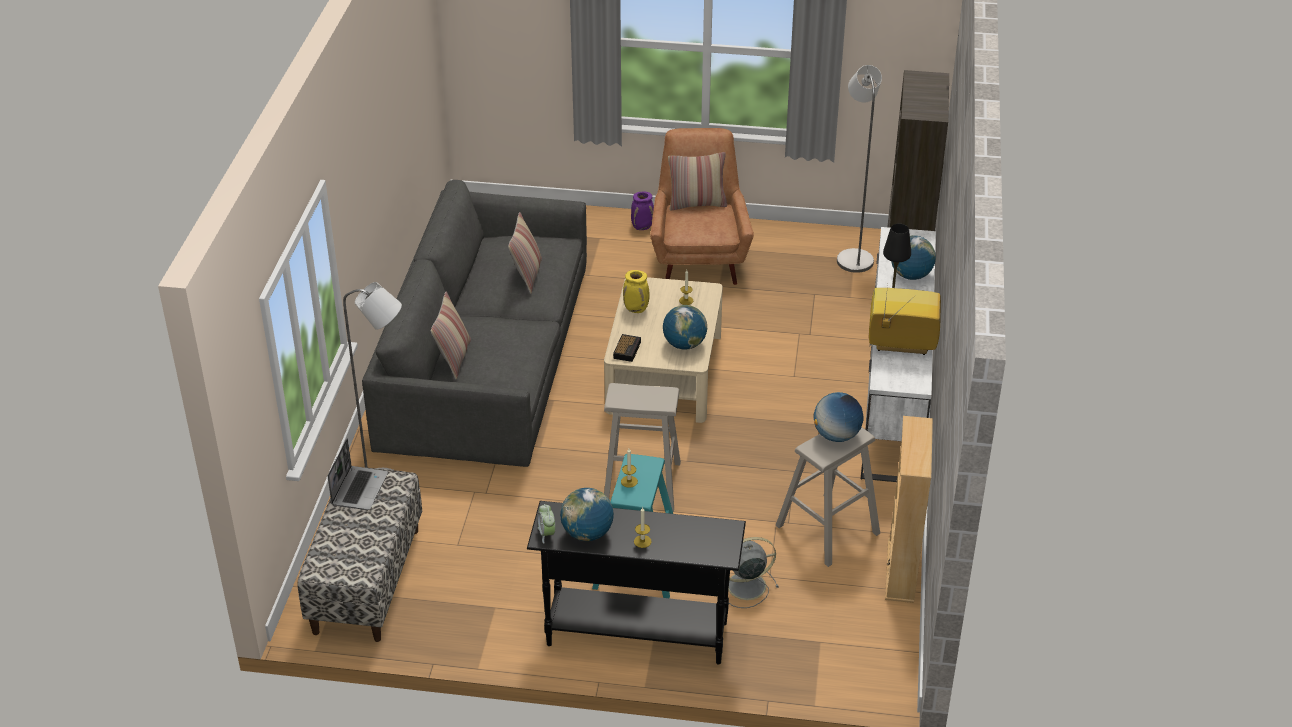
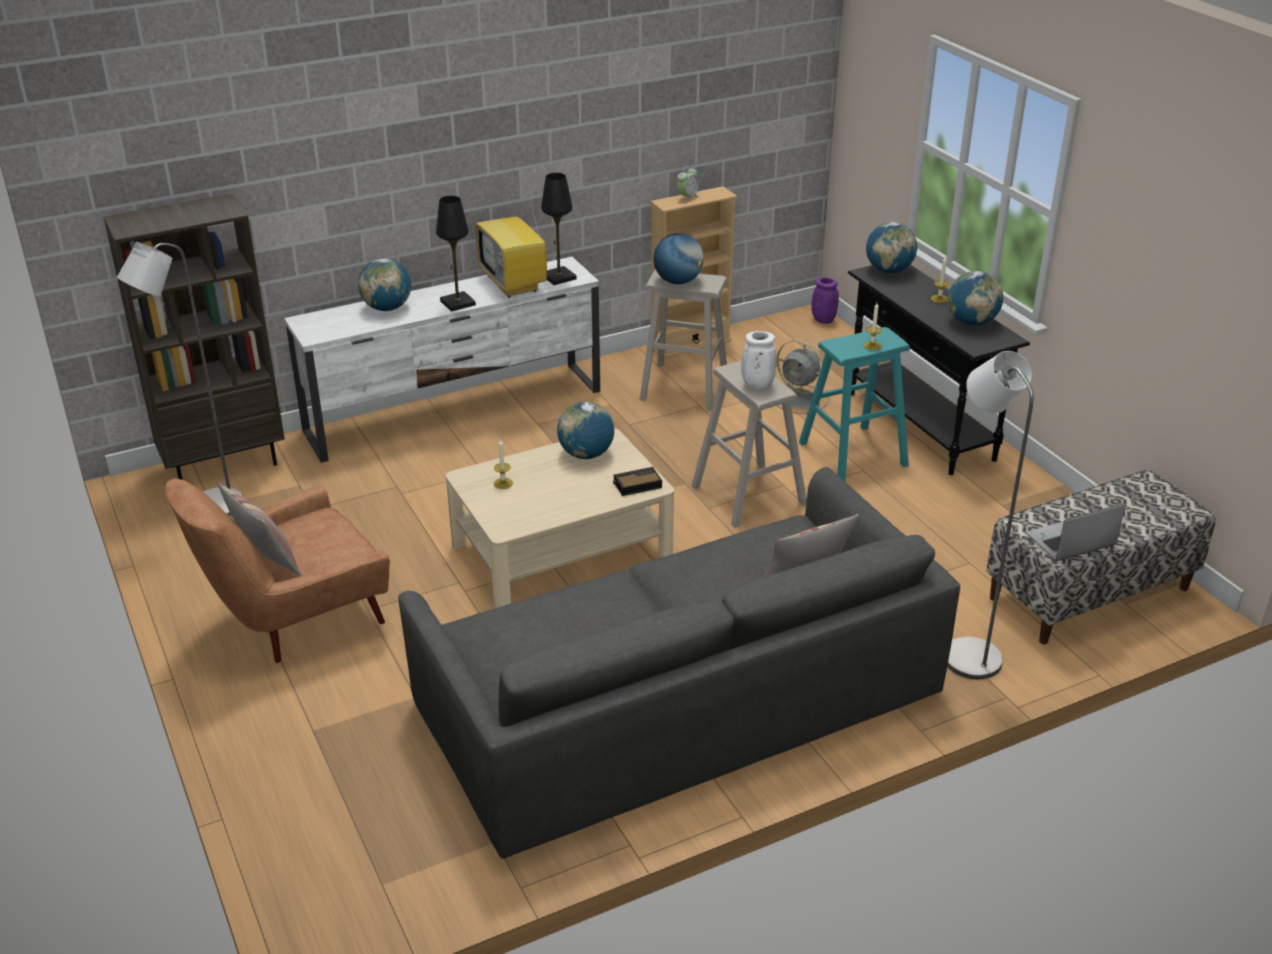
camera: 125 degrees left, 5 degrees down
pillow [508,212,542,294] -> none
alarm clock [538,504,555,544] -> alarm clock moved to [677,166,699,202]
yellow vase [623,270,650,313] -> none
purple vase [631,191,654,230] -> purple vase moved to [811,277,839,324]
none -> black table lamp [541,173,577,285]
none -> white vase [741,331,776,390]
none -> globe [866,222,917,273]

